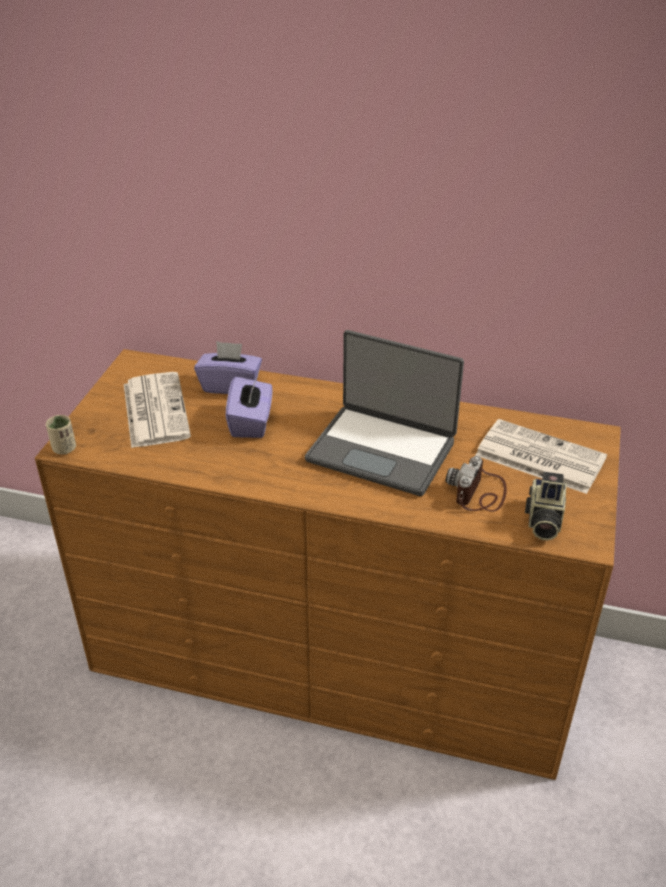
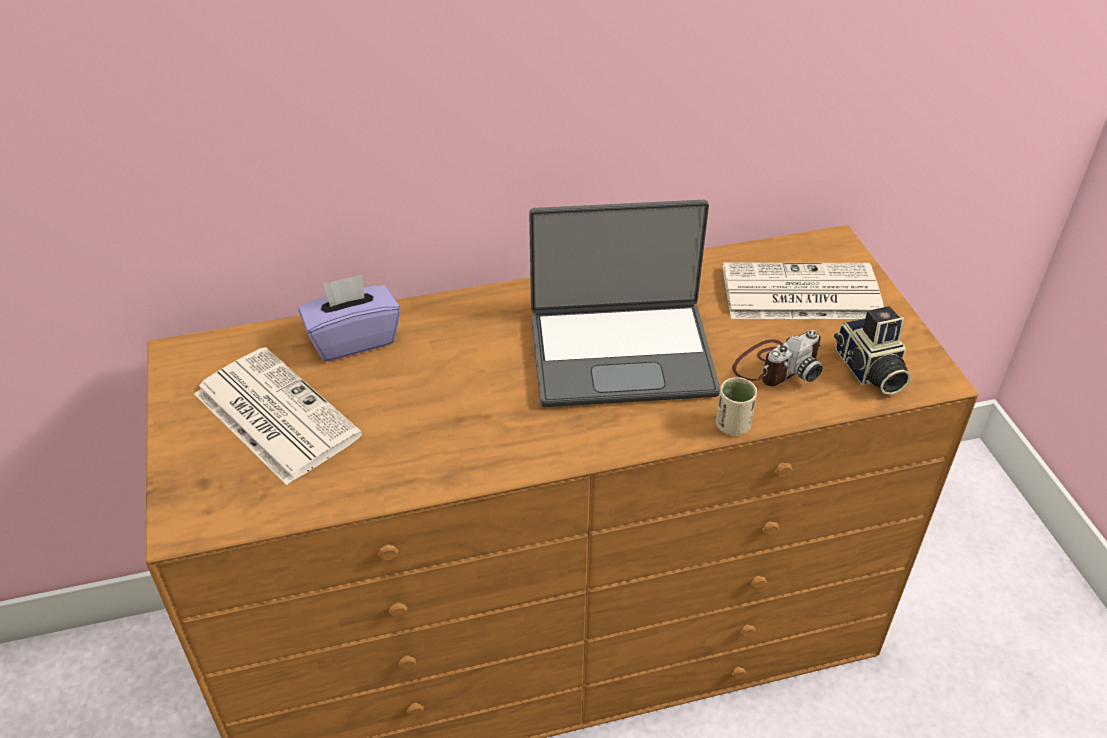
camera: 30 degrees left, 5 degrees up
beige cup [46,415,76,455] -> beige cup moved to [716,377,757,436]
purple tissue box [226,375,273,438] -> none
camera [446,456,507,512] -> camera turned 120 degrees counterclockwise [732,330,822,386]

